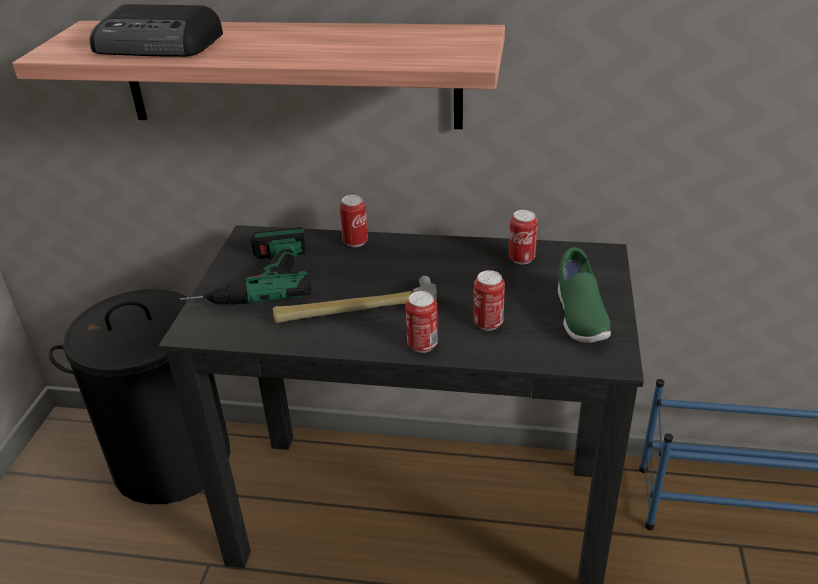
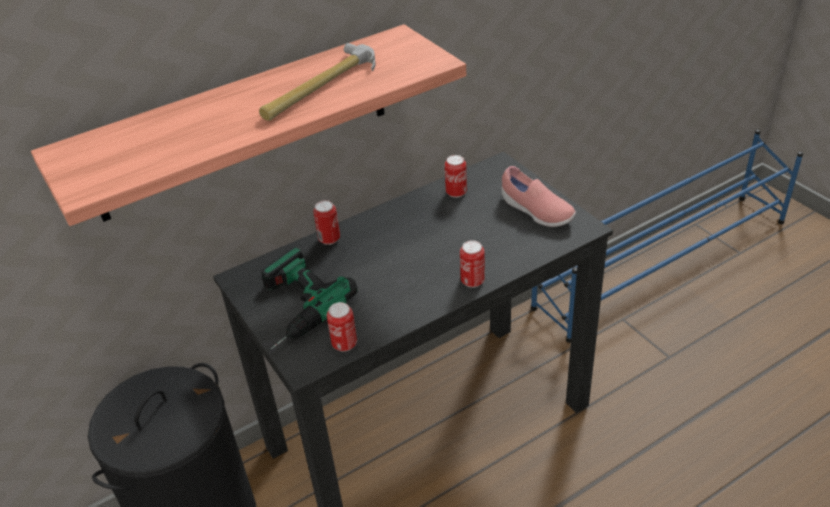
camera: 40 degrees left, 5 degrees up
radio [90,4,223,57] -> none
hammer [273,276,437,323] -> hammer moved to [259,43,376,121]
can [473,270,505,331] -> can moved to [327,302,357,352]
green shoe [558,247,611,343] -> pink shoe [501,166,576,227]

